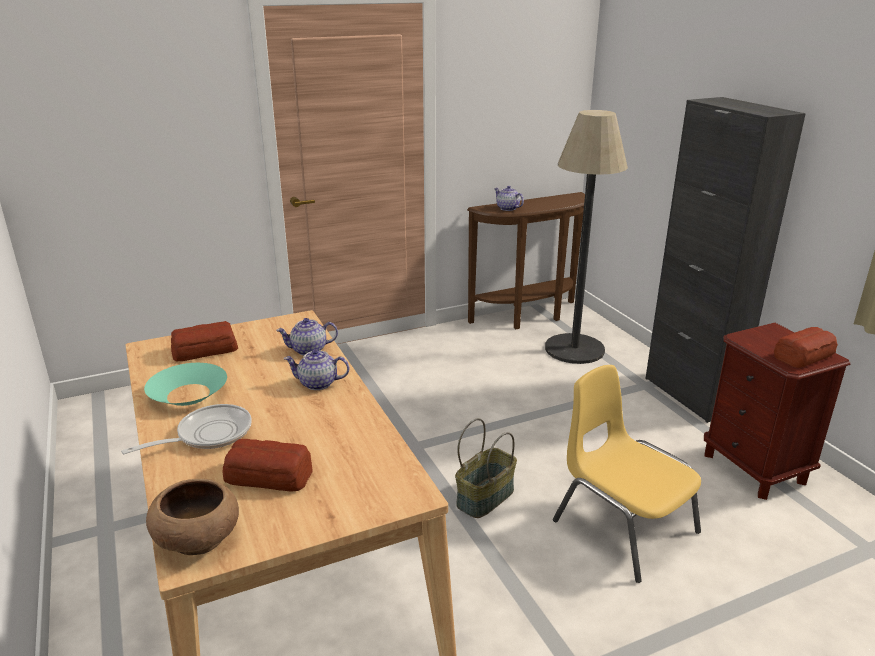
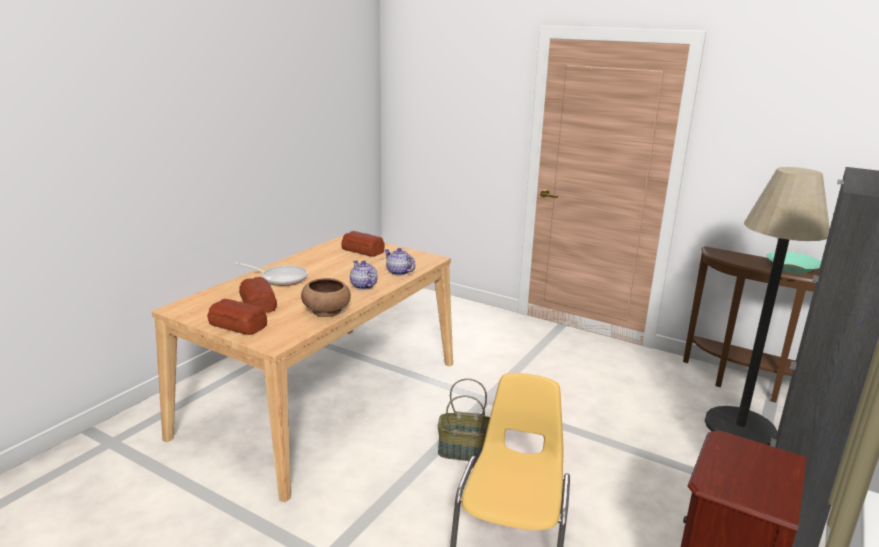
camera: 55 degrees right, 5 degrees down
turquoise bowl [144,363,227,406] -> turquoise bowl moved to [766,252,821,274]
brown bowl [146,479,239,555] -> brown bowl moved to [301,278,351,317]
teapot [494,186,524,211] -> none
bread [774,327,838,368] -> bread moved to [207,299,267,335]

